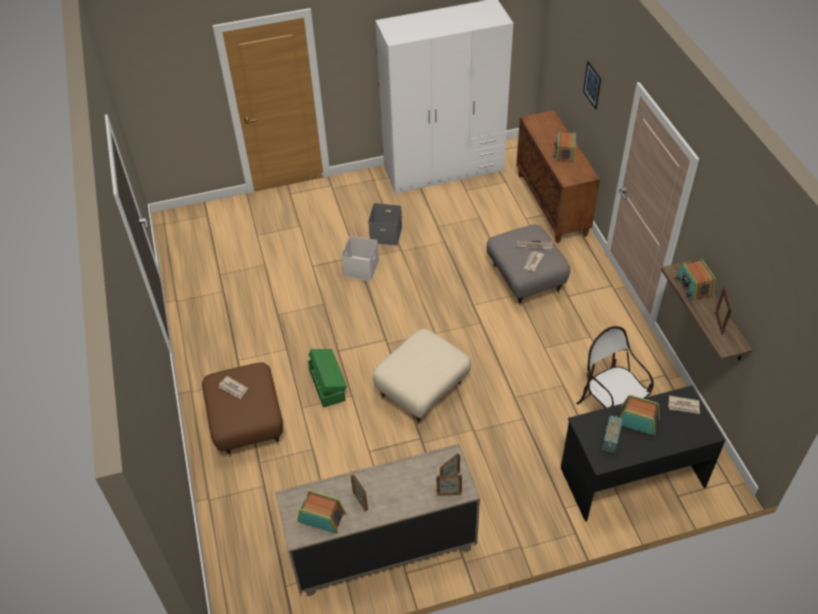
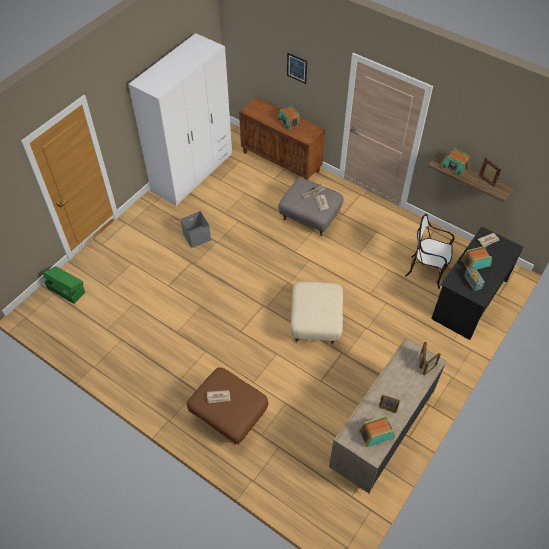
camera: 40 degrees left, 5 degrees up
green storage box [308,349,347,408] -> green storage box moved to [43,266,85,304]
white storage box [341,236,379,281] -> none

